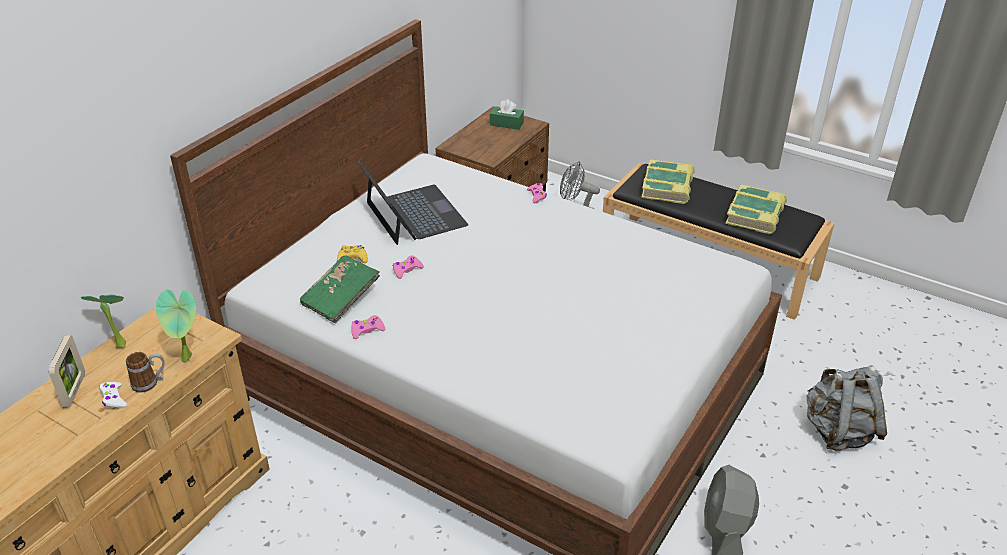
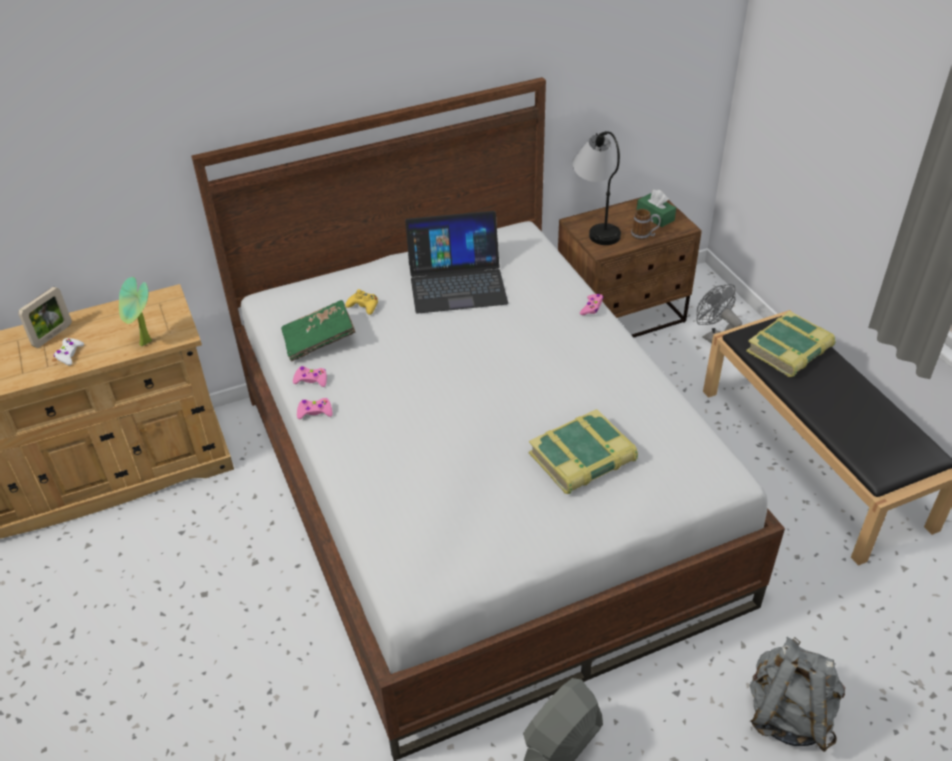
camera: 35 degrees right, 5 degrees up
potted plant [81,295,126,348] -> none
mug [126,352,165,392] -> mug moved to [631,209,661,240]
laptop [358,161,468,245] -> laptop turned 75 degrees clockwise [405,211,508,314]
pink game controller [393,256,424,279] -> pink game controller moved to [297,398,333,419]
book [725,184,787,234] -> book moved to [529,409,638,494]
none -> table lamp [572,131,621,245]

